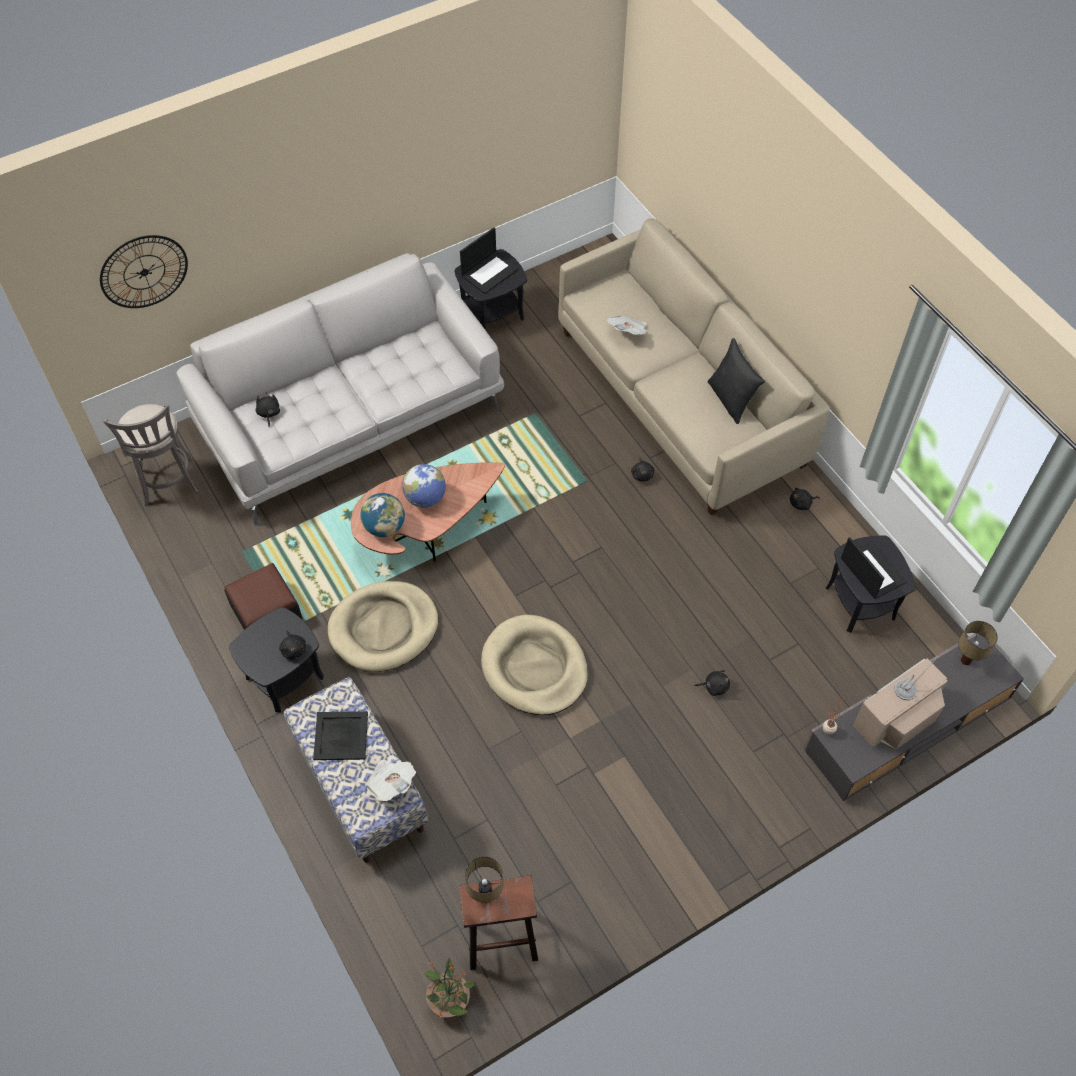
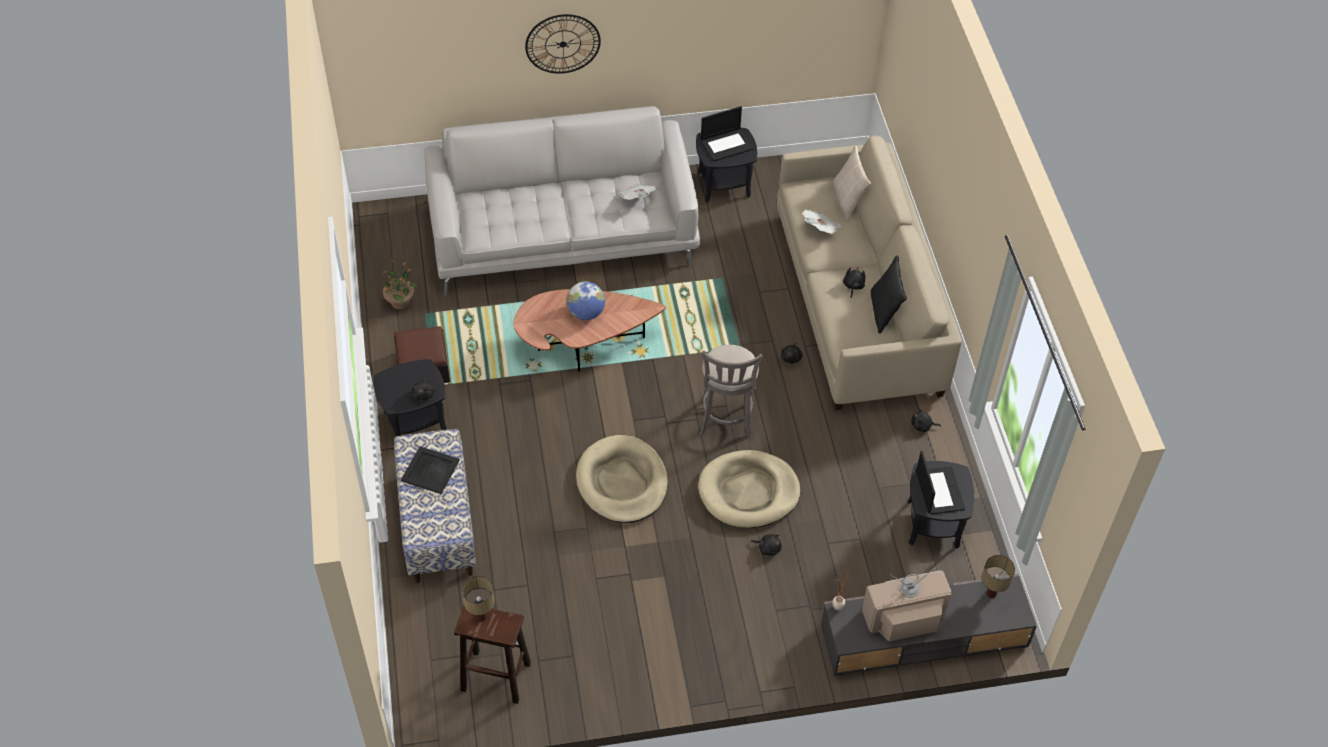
camera: 20 degrees right, 5 degrees down
wall clock [100,235,188,308] -> wall clock moved to [525,14,601,74]
grey stool [104,404,199,506] -> grey stool moved to [700,345,763,438]
black plush toy [256,392,280,427] -> black plush toy moved to [843,267,865,298]
beige dog bed [328,581,438,672] -> beige dog bed moved to [698,450,800,528]
globe [360,493,405,537] -> none
newspaper [365,760,416,801] -> newspaper moved to [619,183,656,200]
potted plant [424,958,475,1018] -> potted plant moved to [383,260,418,310]
none -> beige pillow [832,146,871,221]

